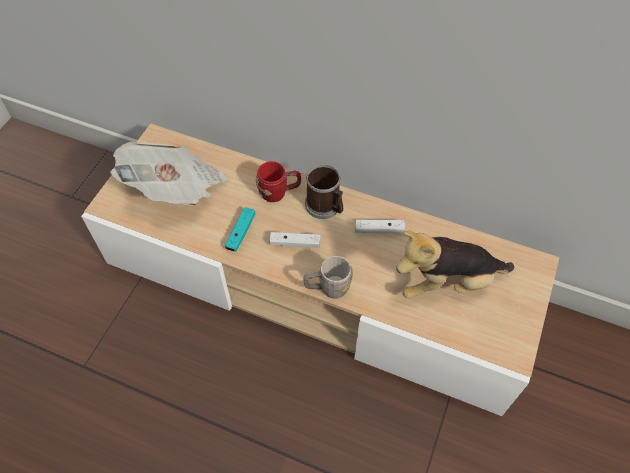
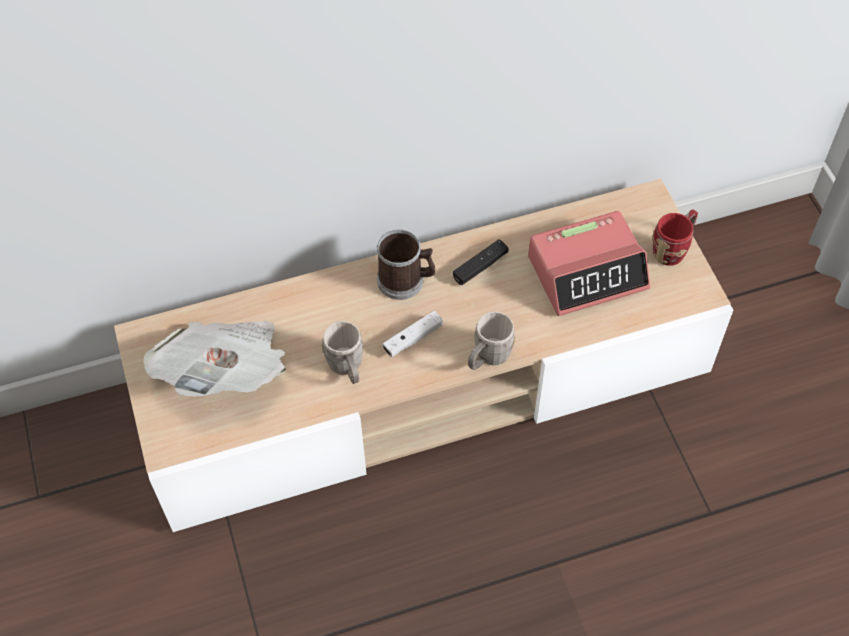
camera: 40 degrees left, 0 degrees up
turquoise game controller [225,207,255,252] -> grey mug [321,321,363,384]
red mug [256,161,301,202] -> red mug moved to [652,210,698,266]
white game controller [355,220,405,233] -> black game controller [453,239,508,285]
plush toy [396,230,514,298] -> alarm clock [528,211,650,316]

